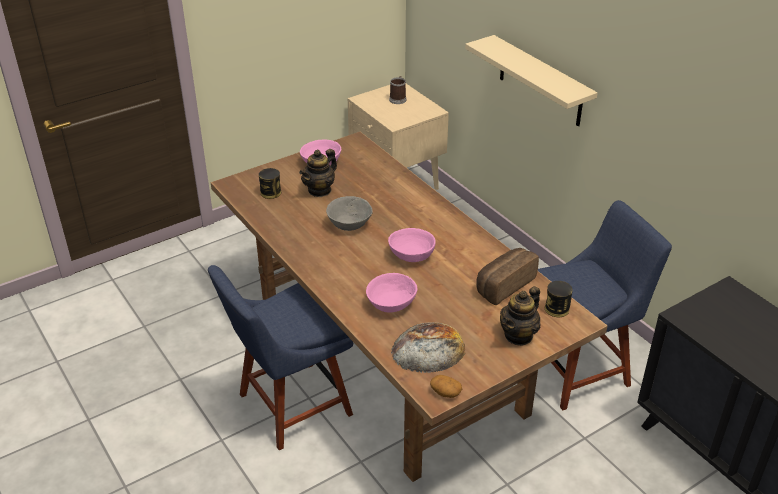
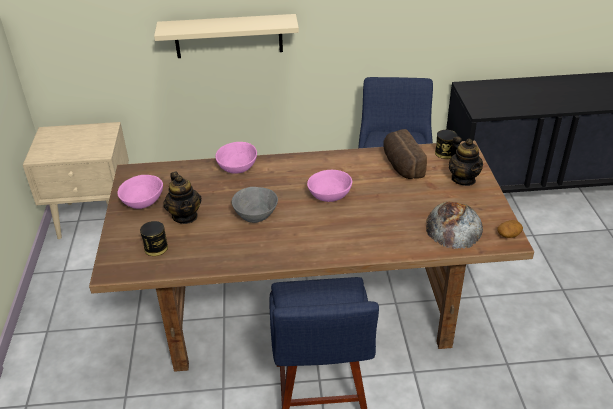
camera: 60 degrees left, 0 degrees up
pink bowl [366,273,417,313] -> pink bowl moved to [215,142,257,174]
mug [389,76,407,104] -> none

